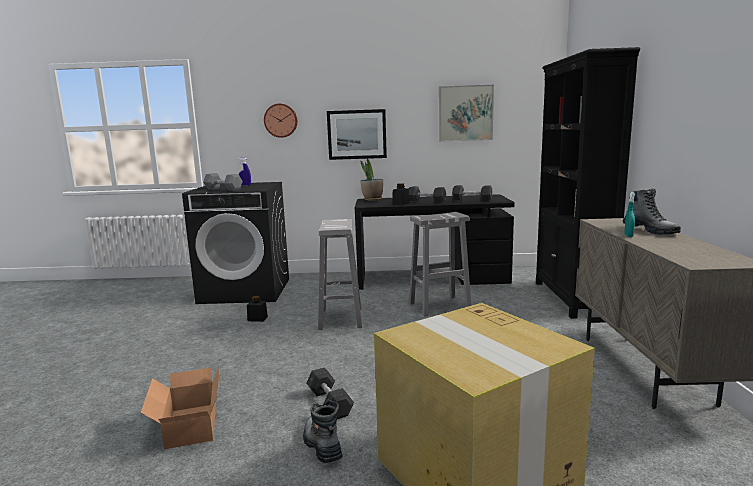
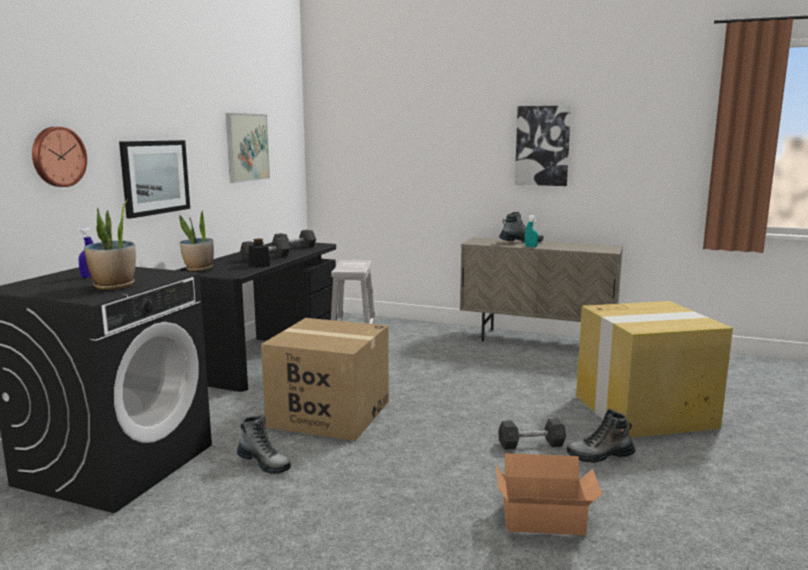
camera: 70 degrees left, 0 degrees up
grey dumbbell [203,173,243,191] -> potted plant [84,199,136,290]
black jar [247,296,268,322] -> boot [237,414,291,474]
white stool [318,219,362,330] -> cardboard box [261,318,389,441]
black bookcase [536,47,640,319] -> none
none -> picture [515,105,571,186]

